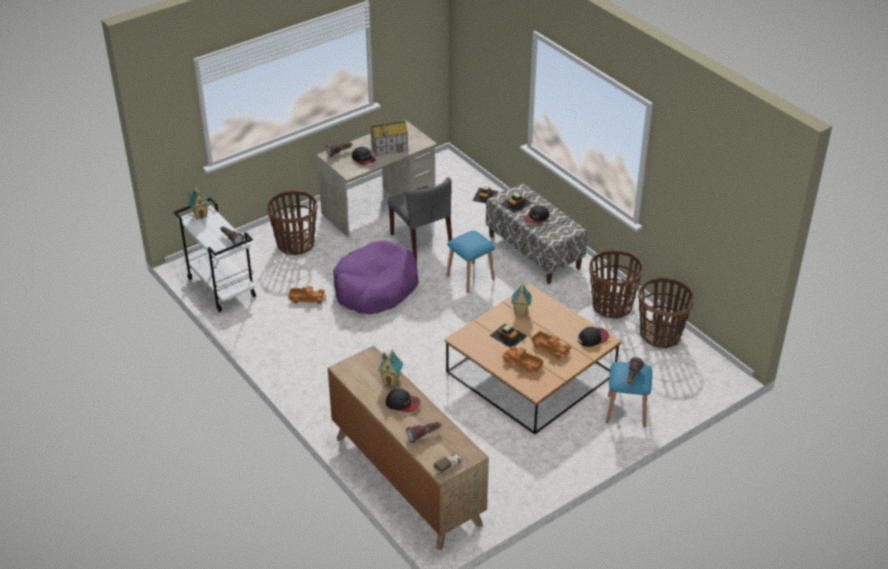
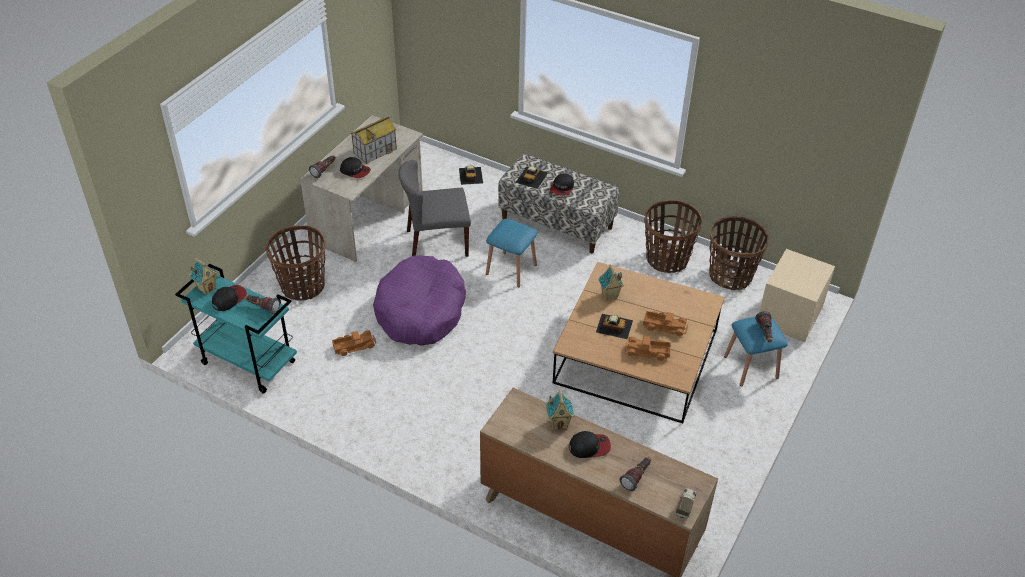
camera: 25 degrees left, 5 degrees up
white cart [174,197,256,312] -> turquoise cart [175,264,297,394]
grey chair [388,177,452,260] -> grey chair turned 135 degrees clockwise [398,160,471,257]
cap [578,327,609,347] -> cap moved to [212,285,247,311]
none -> beige nightstand [759,249,835,342]

